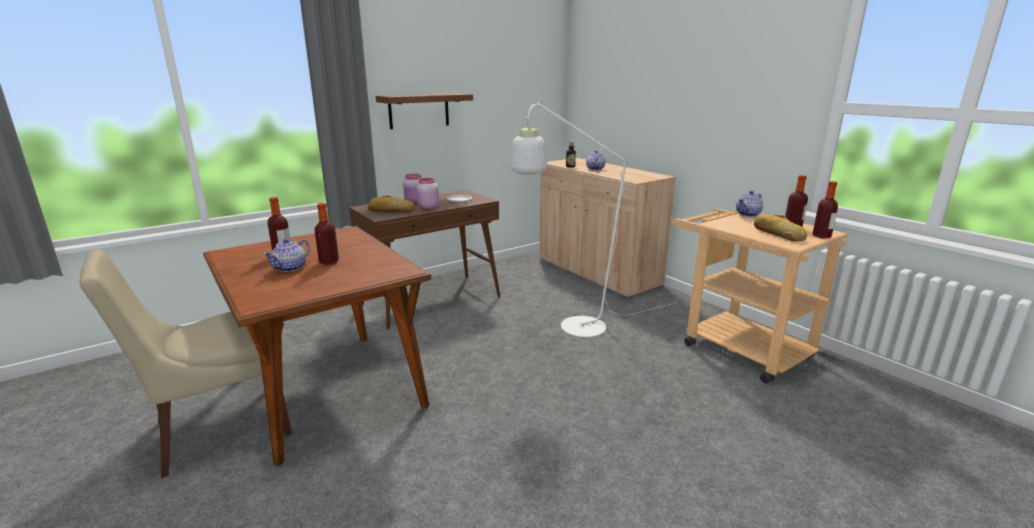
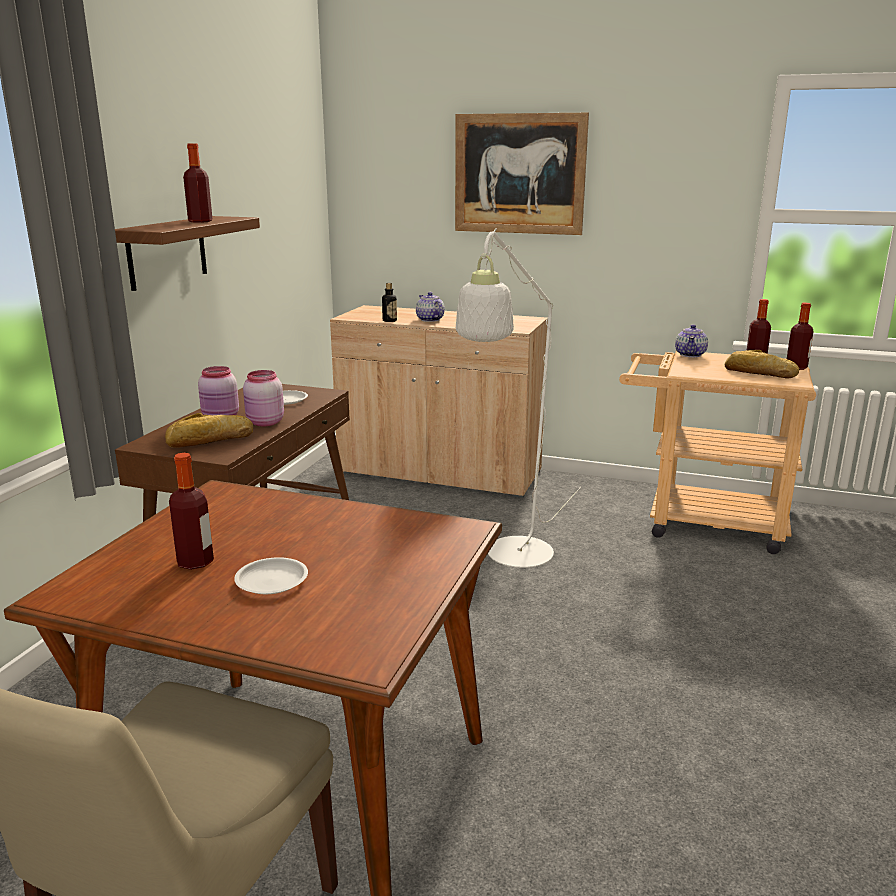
camera: 35 degrees left, 0 degrees up
teapot [263,239,310,272] -> white plate [234,557,308,594]
bottle [314,203,339,265] -> bottle moved to [183,144,213,223]
none -> picture [455,113,589,235]

